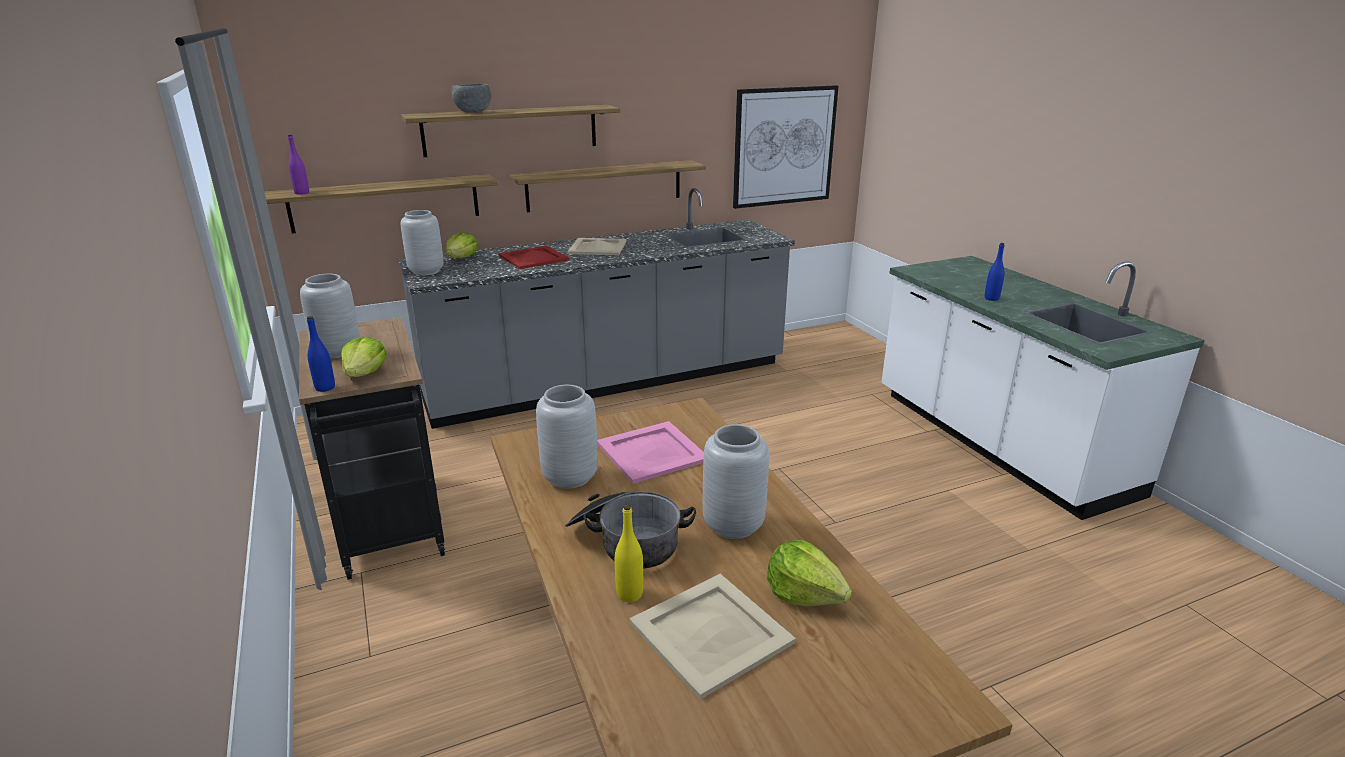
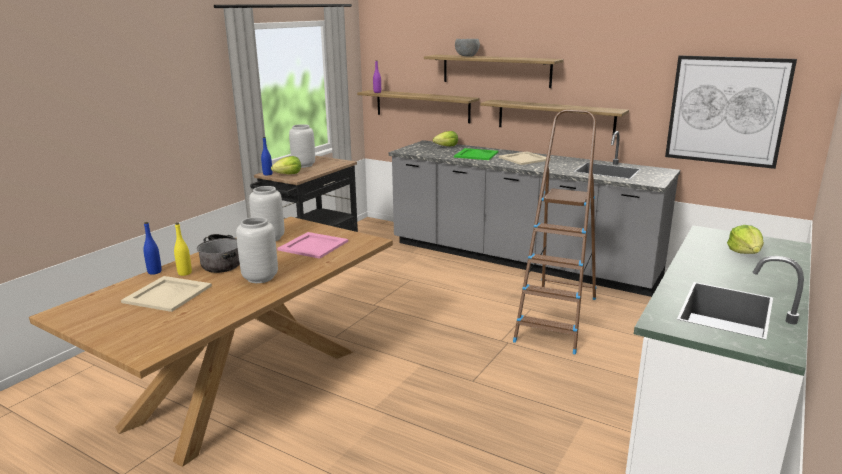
camera: 55 degrees right, 5 degrees down
grey vase [401,210,444,276] -> none
red tray [498,246,569,269] -> green tray [454,148,498,160]
lettuce [767,540,852,606] -> lettuce moved to [727,225,764,254]
blue bottle [985,243,1004,301] -> blue bottle moved to [143,222,162,275]
none -> brown step ladder [513,109,596,354]

